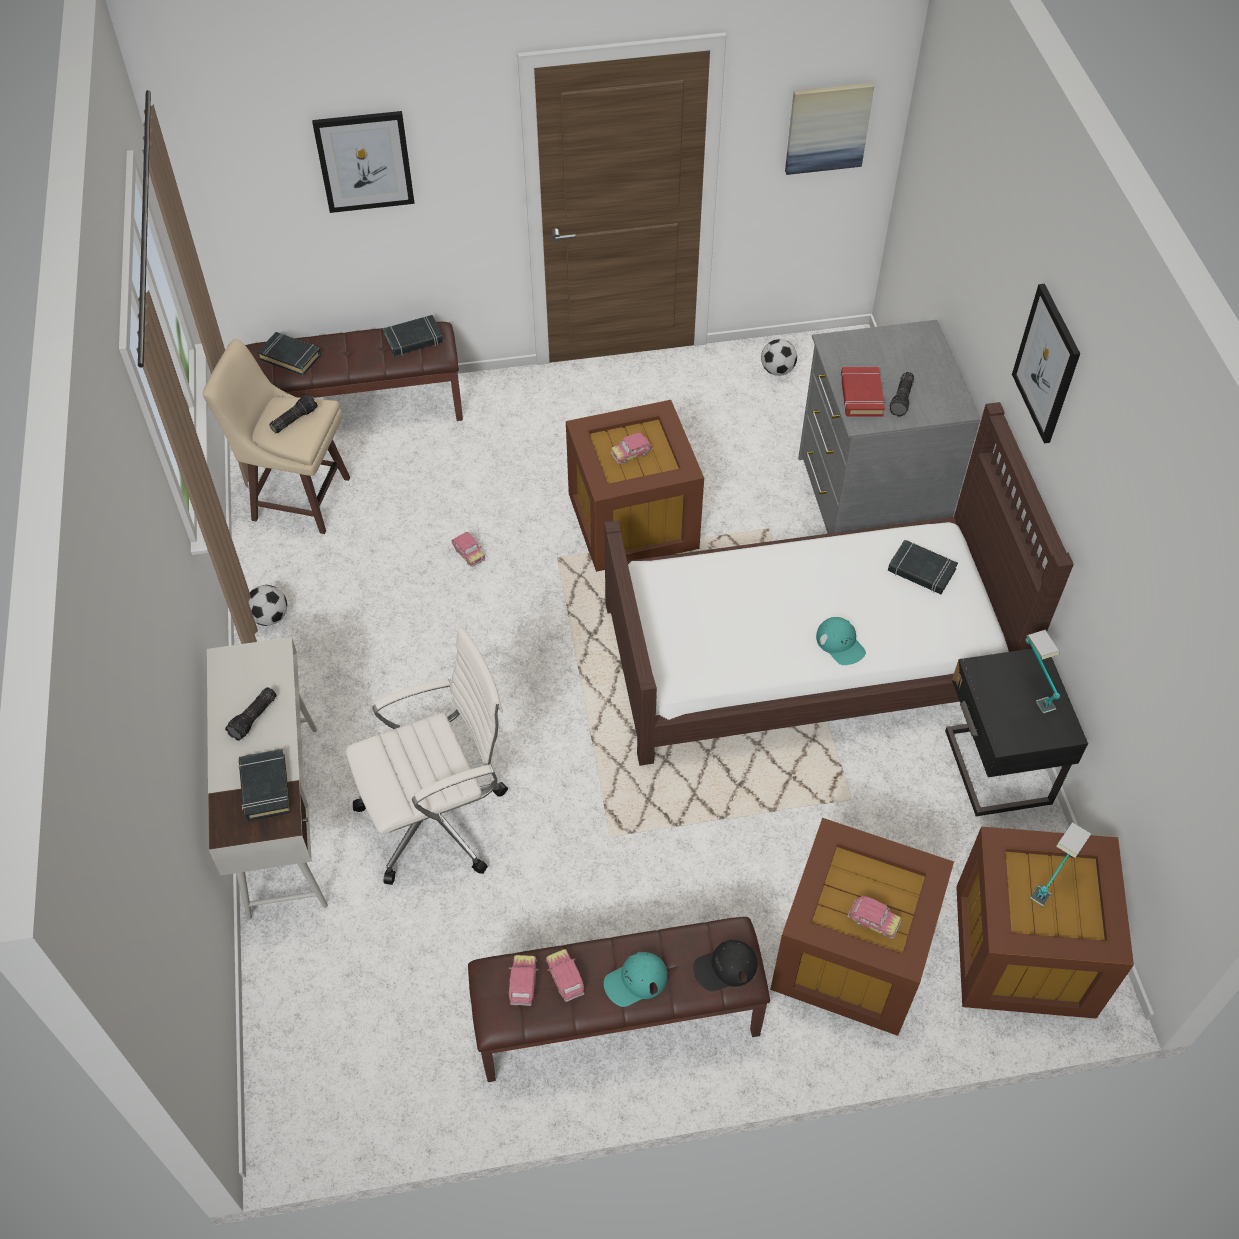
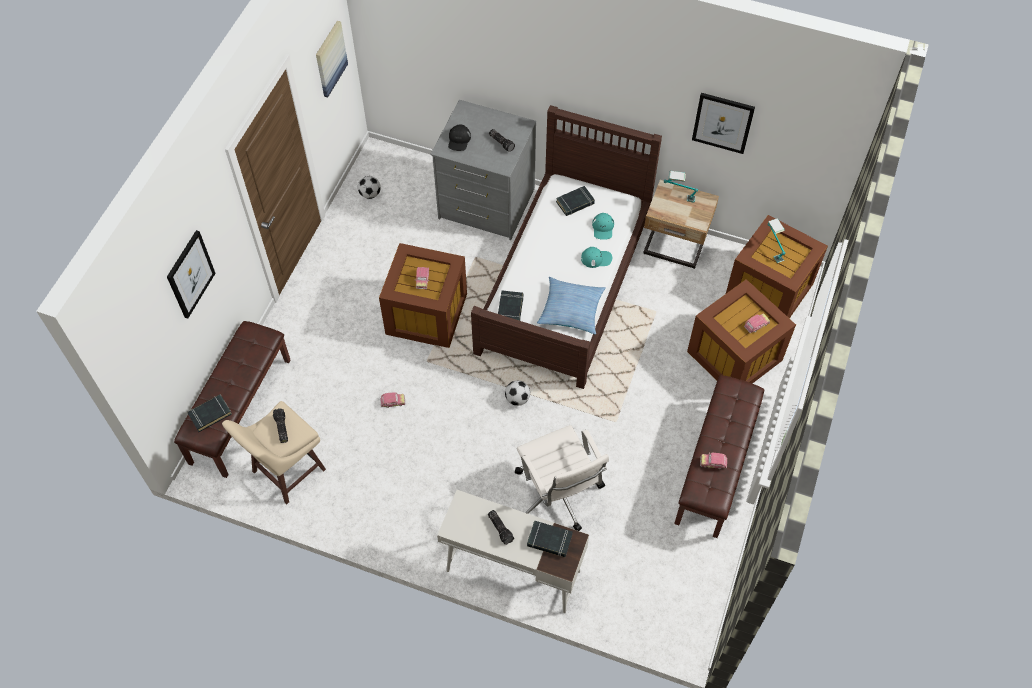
camera: 60 degrees left, 5 degrees up
football [249,585,287,626] -> football moved to [505,380,530,406]
white office chair [346,627,508,885] -> white office chair turned 150 degrees clockwise [515,425,609,531]
black book [383,315,443,357] -> black book moved to [498,291,524,321]
toy car [509,955,539,1006] -> none
turquoise cap [604,952,668,1007] -> turquoise cap moved to [592,213,614,240]
black cap [693,939,758,991] -> black cap moved to [448,125,471,151]
red book [841,367,885,417] -> none
black nightstand [945,649,1088,816] -> beige nightstand [643,180,719,269]
picture [1012,284,1080,443] -> picture moved to [692,93,755,154]
none -> pillow [537,277,606,334]

